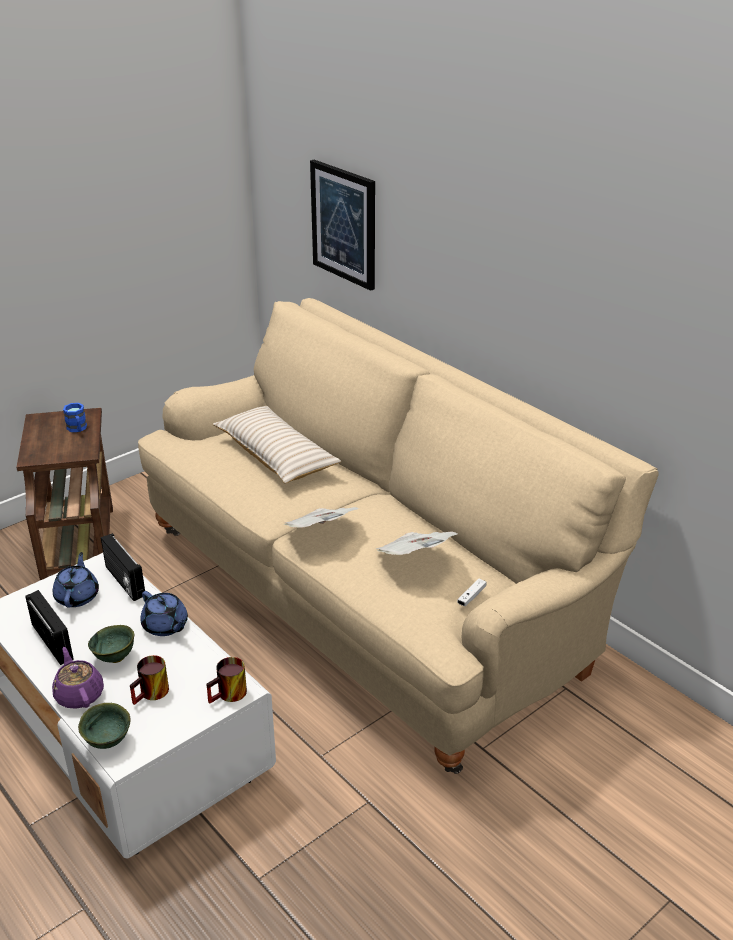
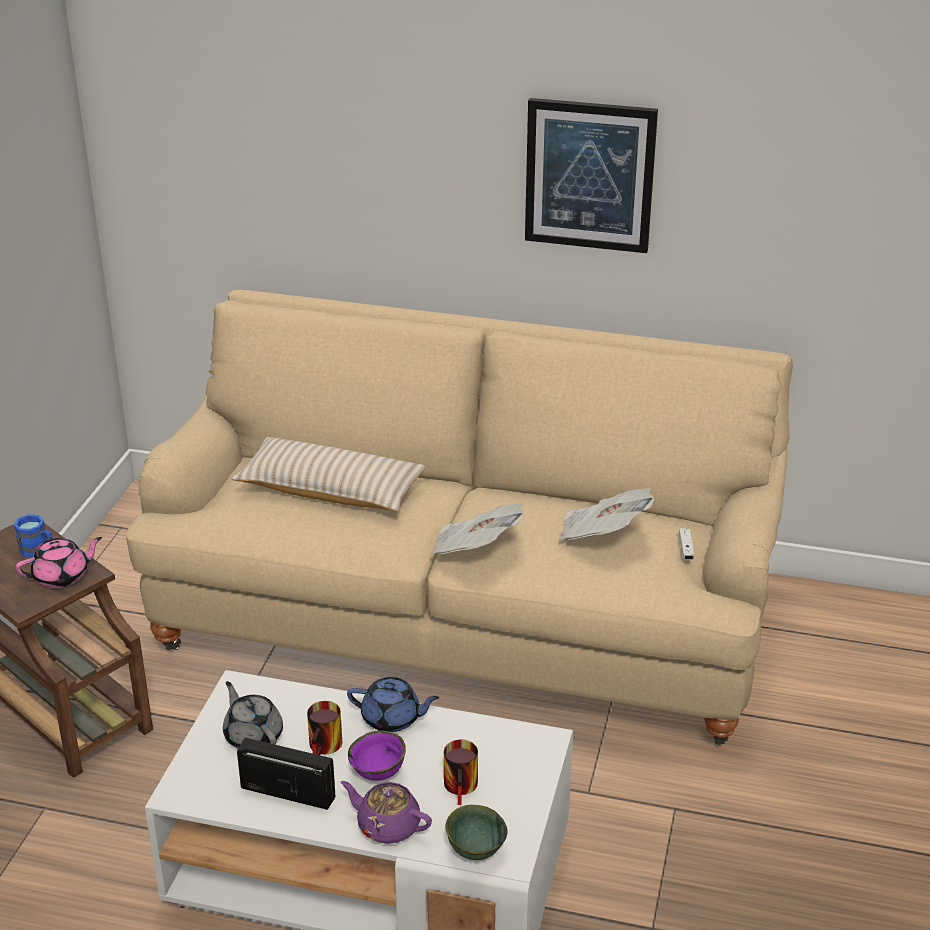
camera: 35 degrees left, 0 degrees up
blue teapot [53,552,99,608] -> grey teapot [223,681,283,748]
green bowl [88,625,134,663] -> purple bowl [348,730,406,781]
radio [101,533,145,601] -> none
mug [206,657,247,704] -> mug moved to [307,701,342,755]
picture [310,160,375,291] -> picture moved to [525,98,658,253]
none -> pink teapot [16,537,102,588]

